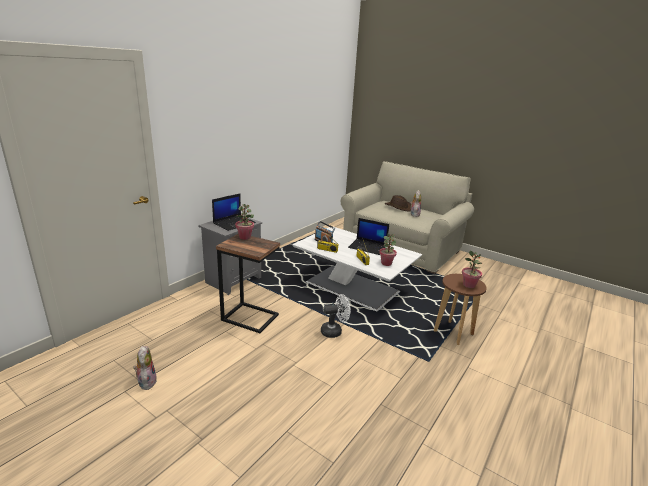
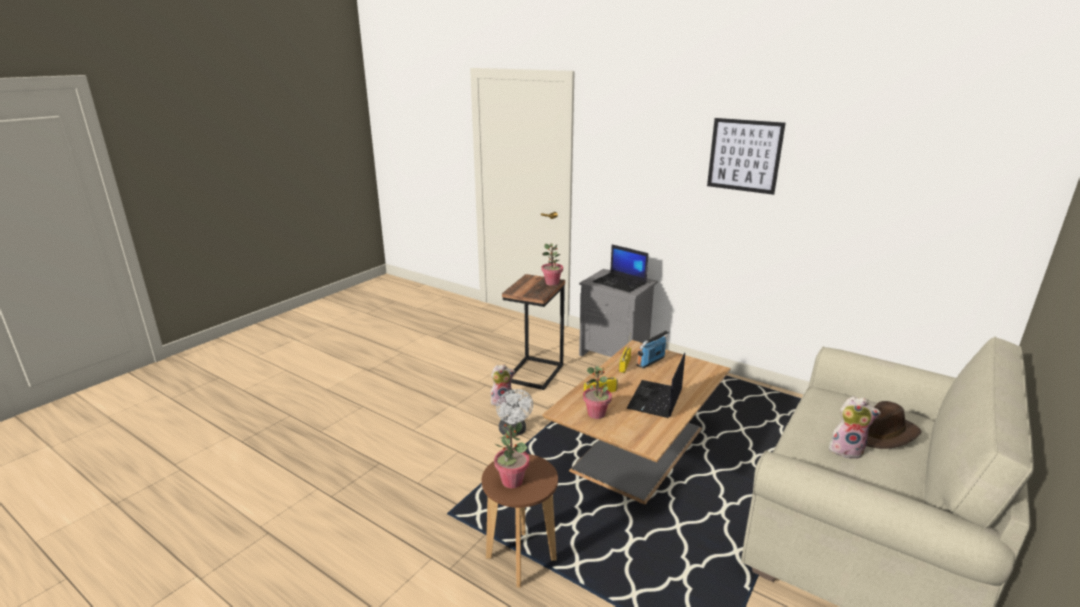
camera: 90 degrees right, 0 degrees up
plush toy [133,346,157,390] -> plush toy moved to [490,364,515,406]
white coffee table [292,226,422,311] -> brown coffee table [542,340,731,504]
none -> picture [707,118,786,195]

